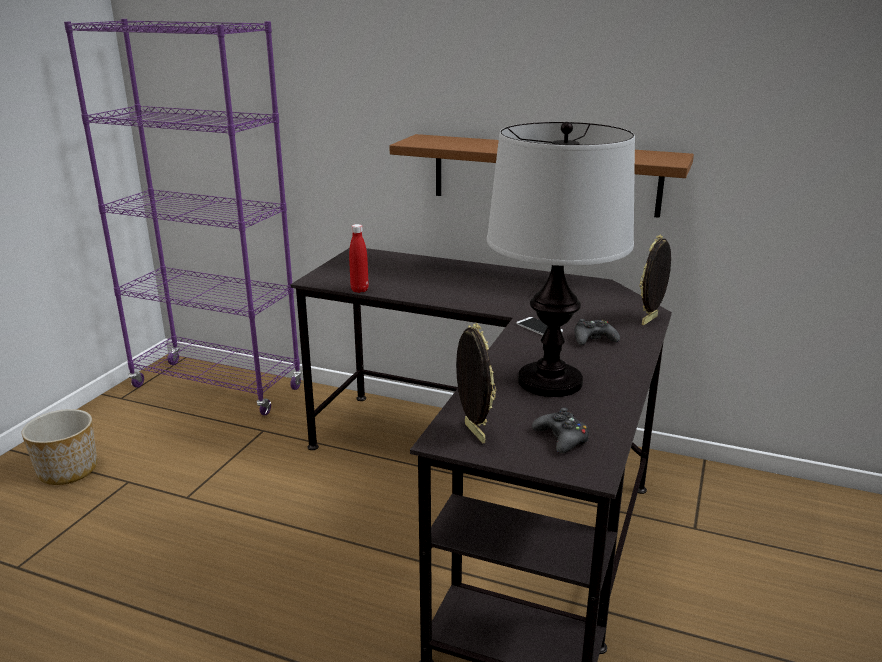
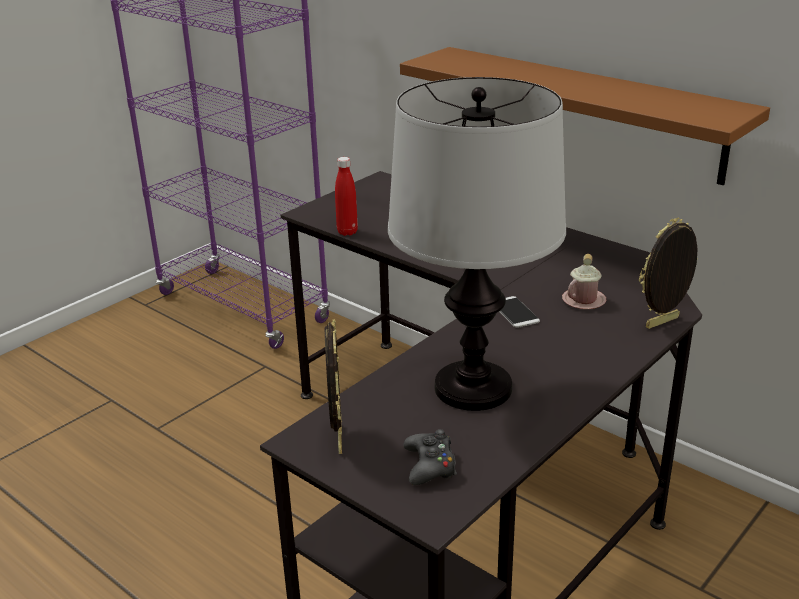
camera: 20 degrees right, 5 degrees up
planter [22,409,97,485] -> none
black game controller [574,319,620,345] -> none
none -> pink mug [562,254,607,309]

